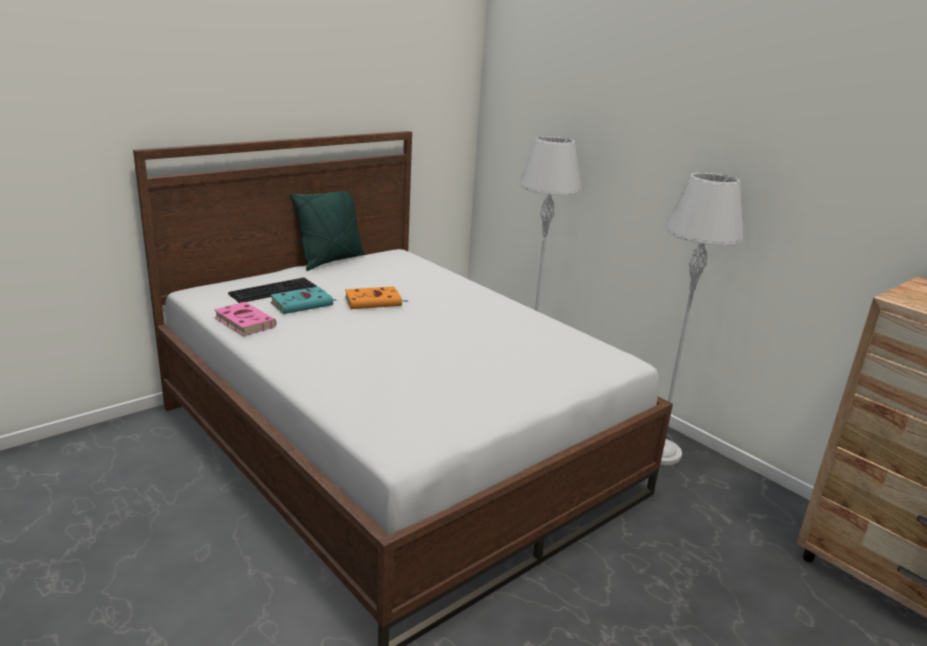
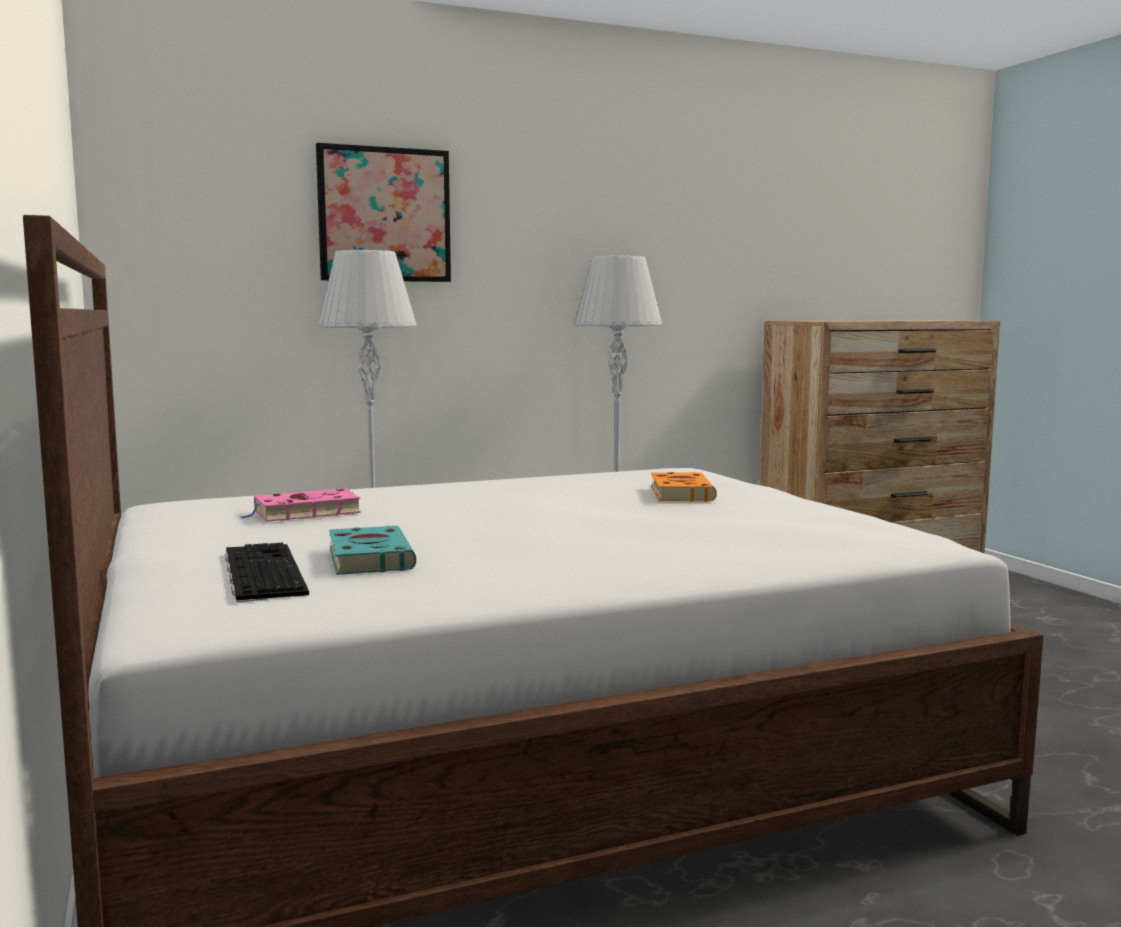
camera: 70 degrees left, 15 degrees down
pink book [214,302,277,336] -> pink book moved to [241,489,361,522]
green pillow [290,191,365,271] -> none
orange book [345,286,409,309] -> orange book moved to [651,472,717,501]
none -> picture [316,143,451,282]

